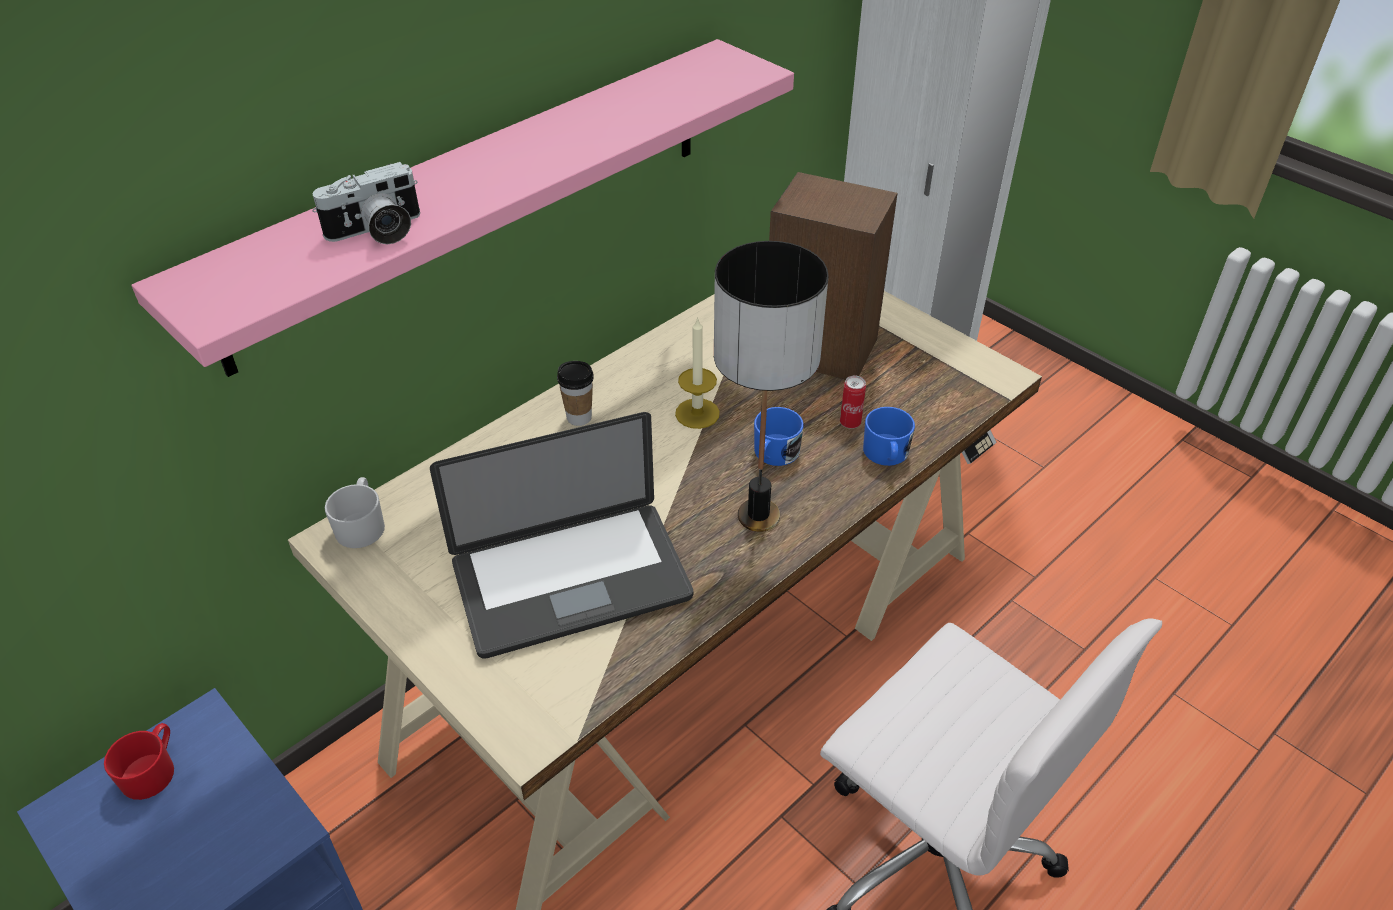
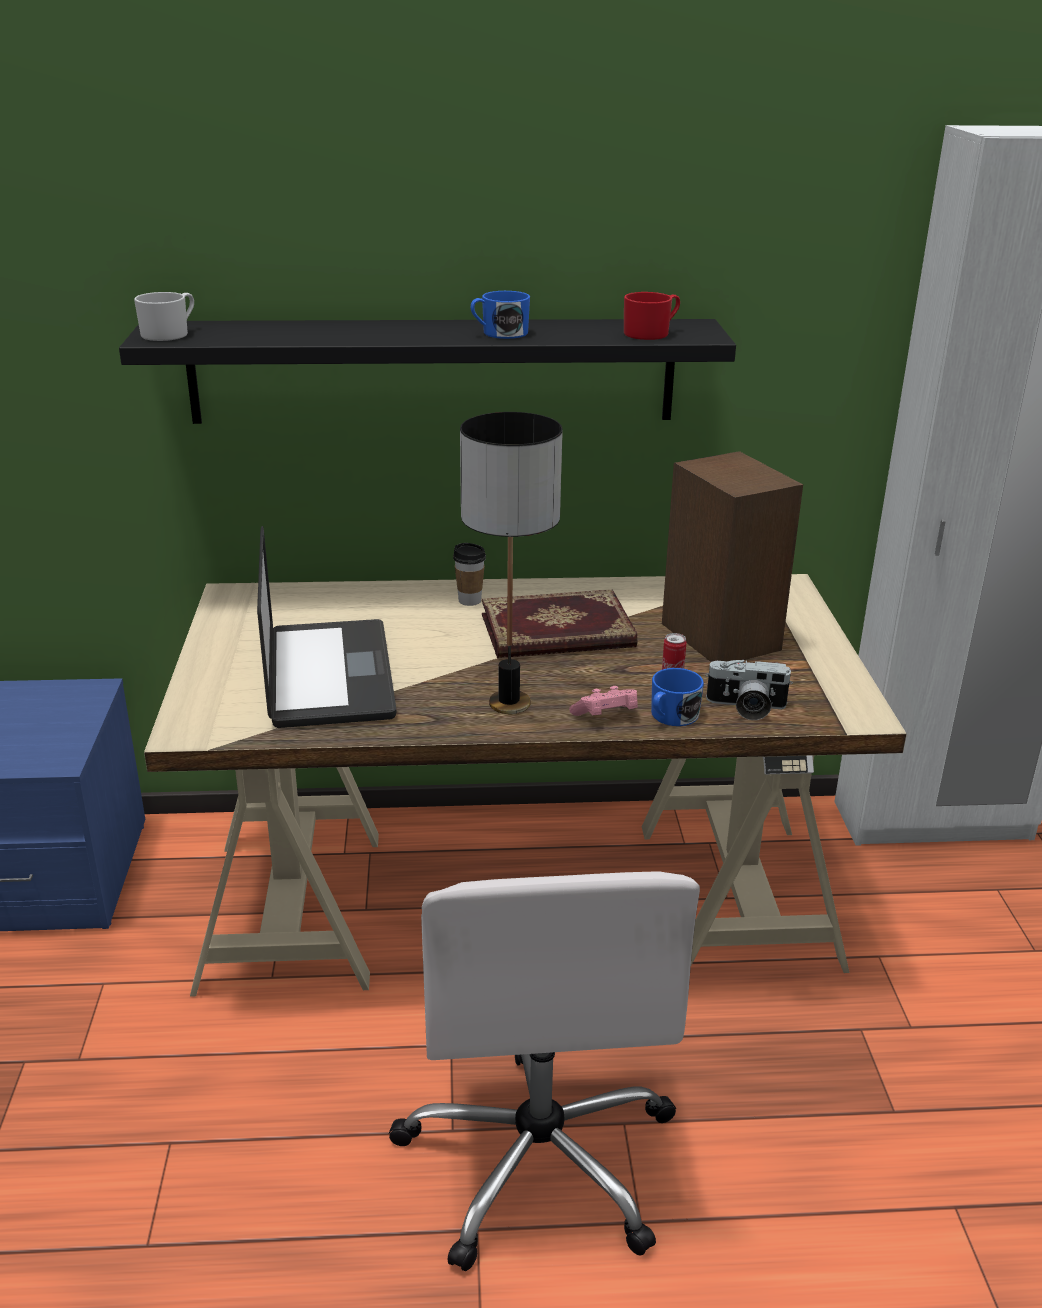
camera: 40 degrees right, 15 degrees down
red mug [104,723,174,800] -> red mug moved to [624,292,680,340]
pink shelf [131,39,794,377] -> black shelf [119,319,736,424]
camera [313,162,420,244] -> camera moved to [705,660,793,720]
white mug [325,477,385,548] -> white mug moved to [134,292,194,341]
laptop [430,412,693,659] -> laptop turned 120 degrees counterclockwise [257,526,396,728]
candle [675,317,720,429] -> book [482,589,637,658]
blue mug [754,407,804,466] -> blue mug moved to [470,291,530,339]
none -> pink game controller [569,686,638,716]

